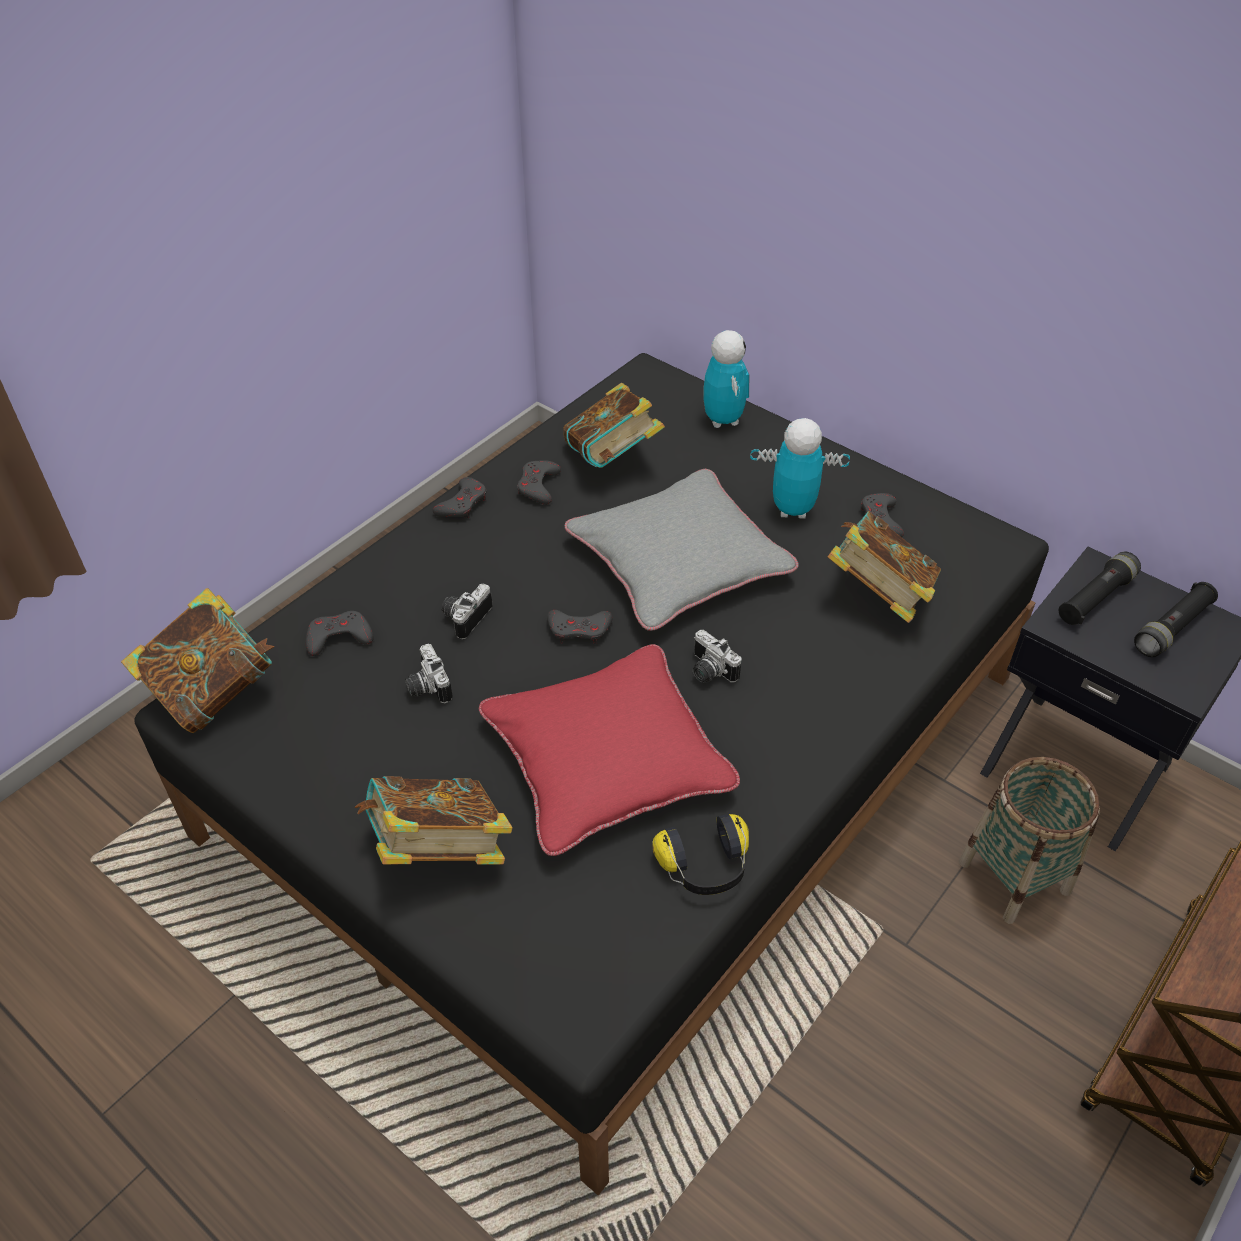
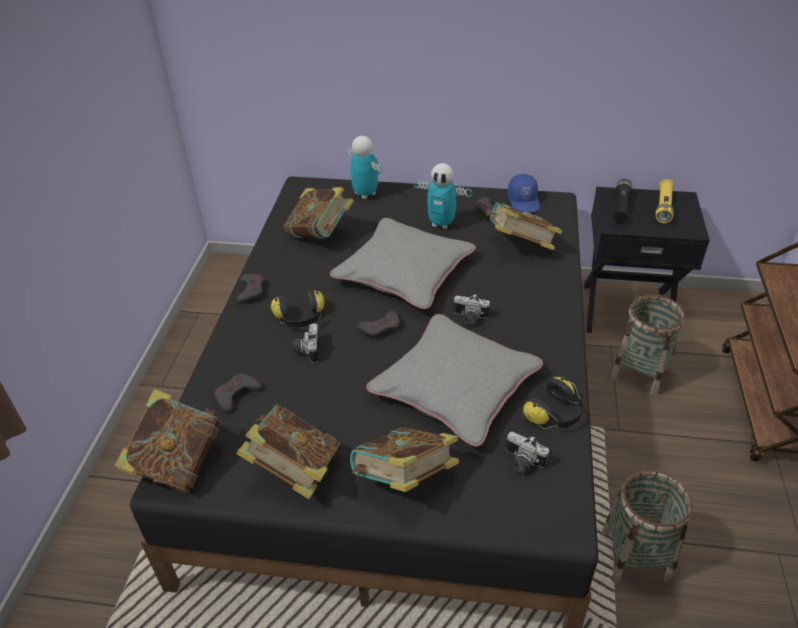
camera: 30 degrees left, 5 degrees down
camera [405,644,453,703] -> camera moved to [506,431,549,473]
red pillow [479,644,740,856] -> grey pillow [366,314,543,447]
grey game controller [517,460,561,505] -> none
toy robot [750,418,850,519] -> toy robot turned 135 degrees counterclockwise [414,163,472,229]
black flashlight [1134,582,1218,657] -> yellow flashlight [656,179,674,223]
none -> book [236,405,340,499]
none -> headphones [271,290,325,328]
none -> blue cap [507,174,540,213]
none -> basket [601,469,693,584]

